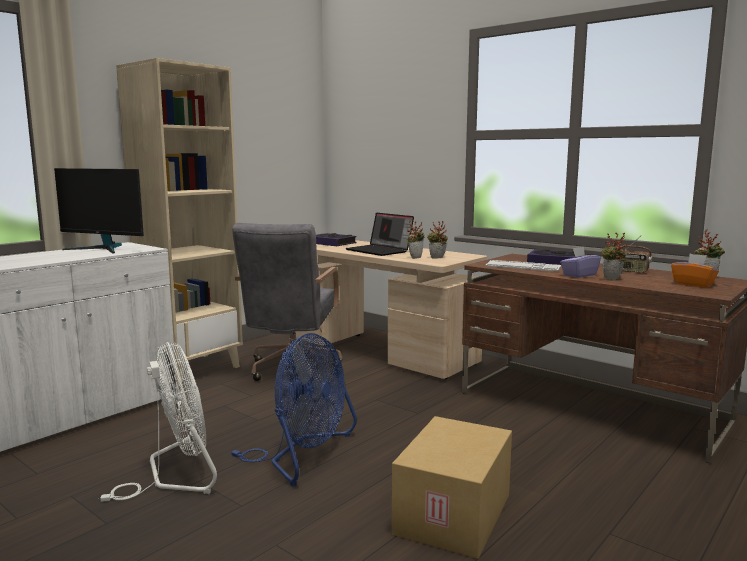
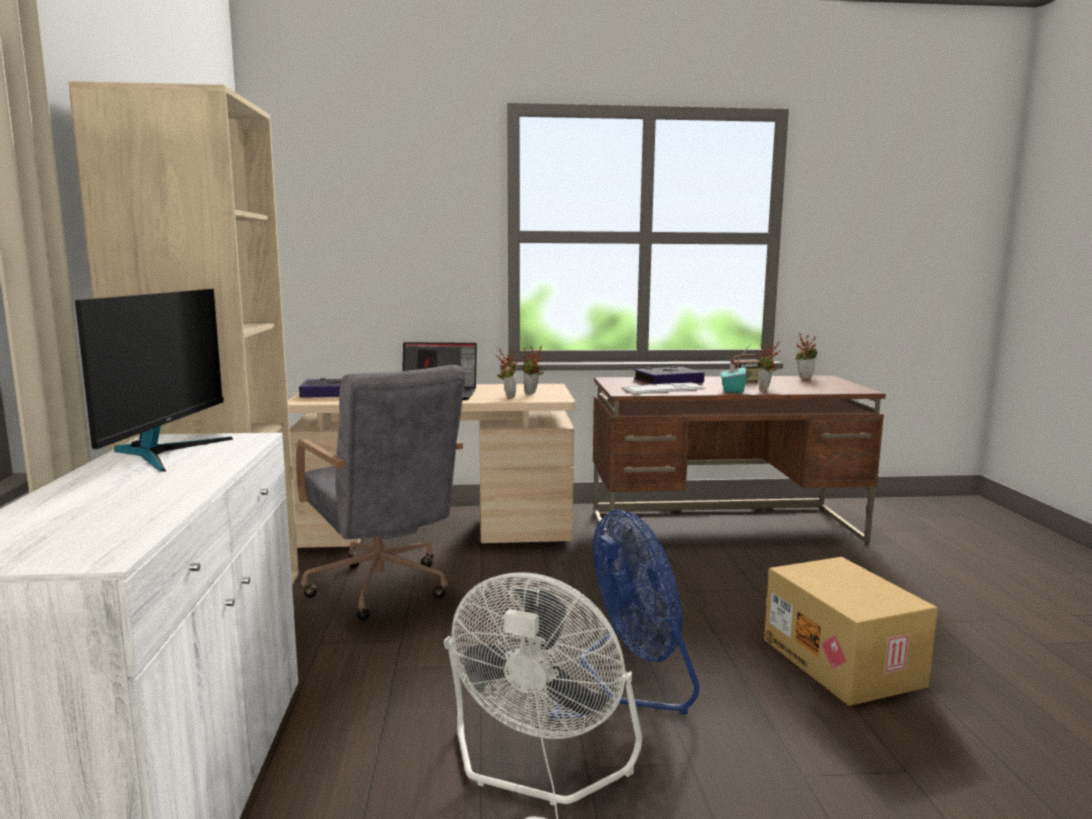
camera: 45 degrees left, 0 degrees up
monitor [54,168,144,254] -> monitor turned 60 degrees counterclockwise [75,289,233,472]
purple tissue box [560,247,601,278] -> turquoise tissue box [721,360,747,393]
orange tissue box [671,254,719,287] -> none

